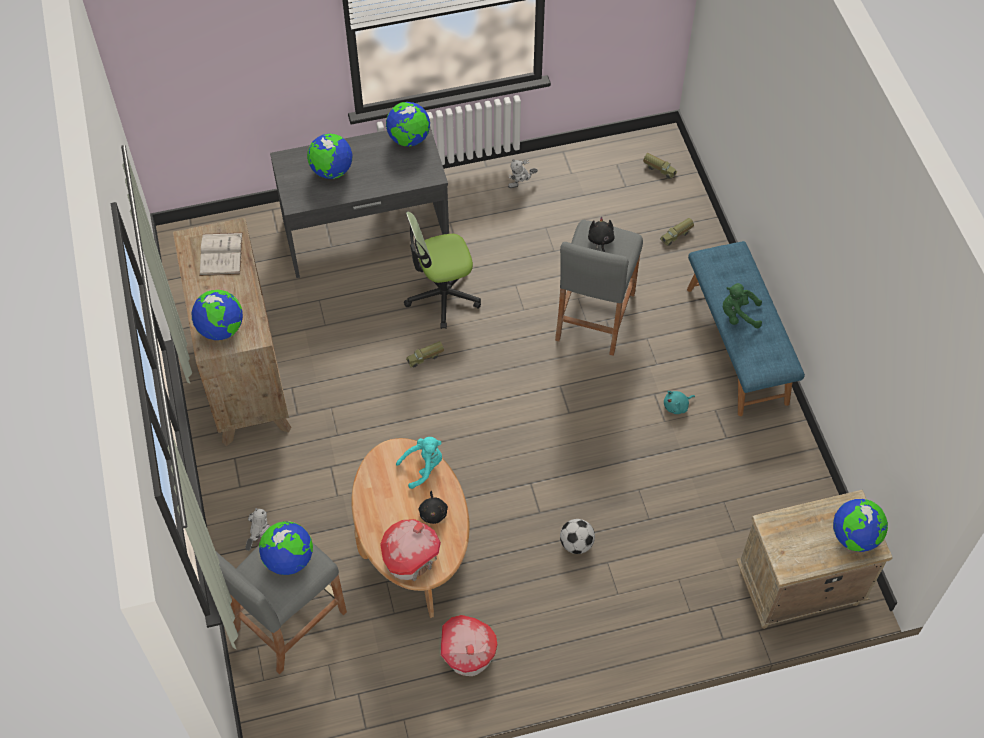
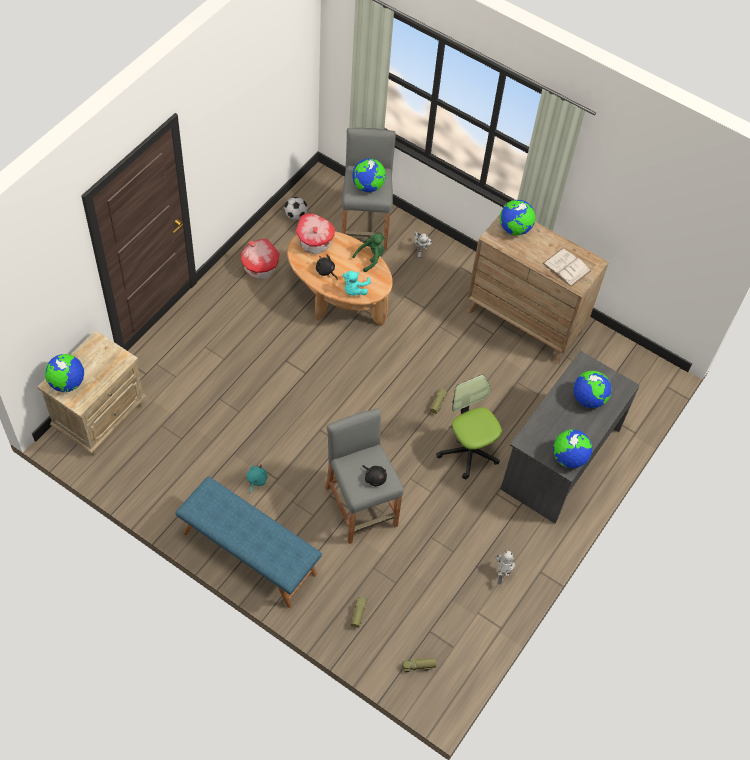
camera: 135 degrees right, 0 degrees up
office chair [404,212,481,329] -> office chair turned 60 degrees counterclockwise [436,375,502,479]
football [560,519,595,554] -> football moved to [284,197,307,220]
green plush toy [723,283,762,329] -> green plush toy moved to [352,233,385,272]

